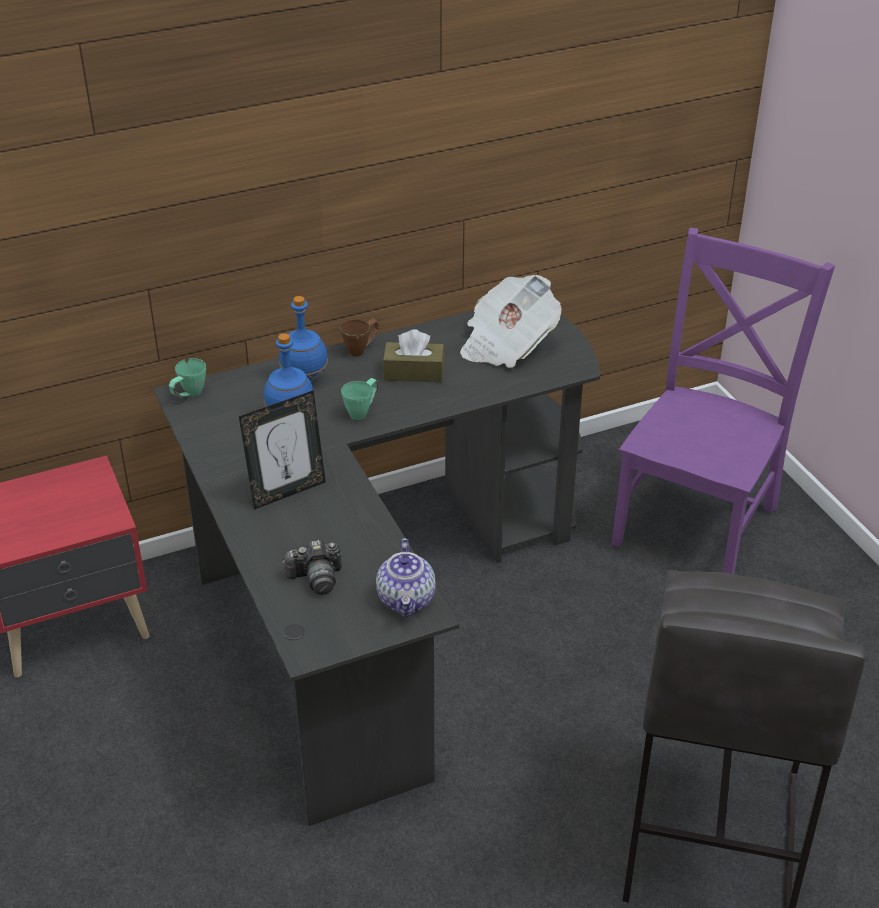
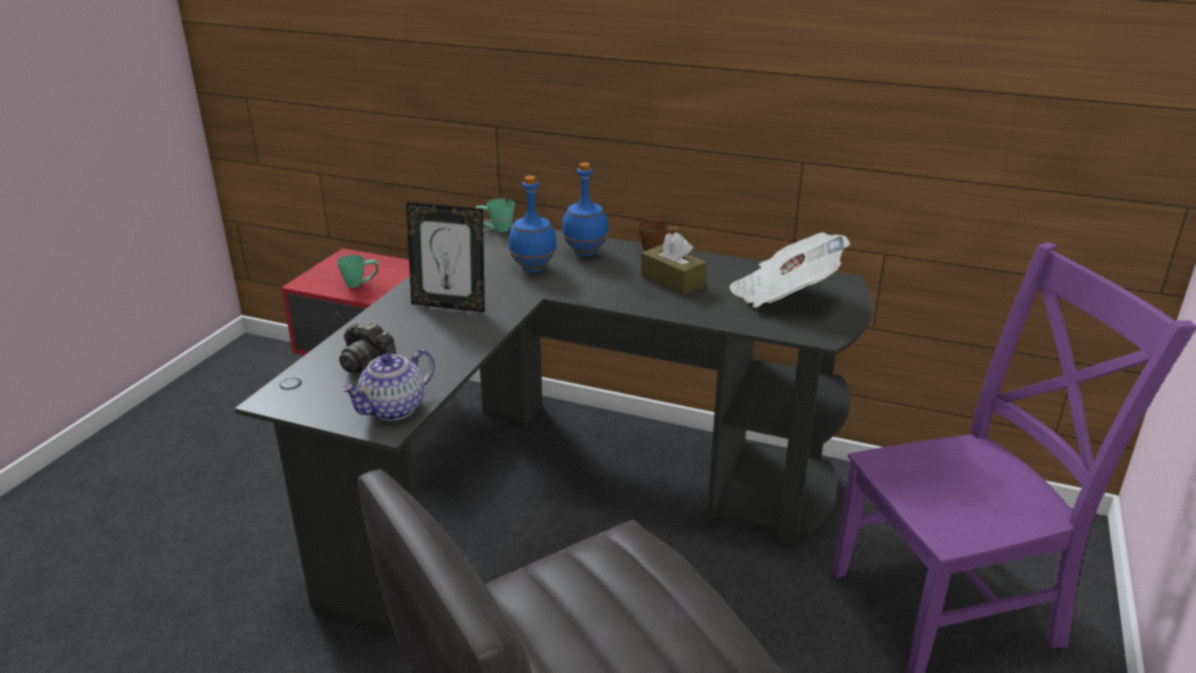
camera: 45 degrees right, 10 degrees down
green mug [341,378,378,420] -> green mug moved to [337,255,378,288]

